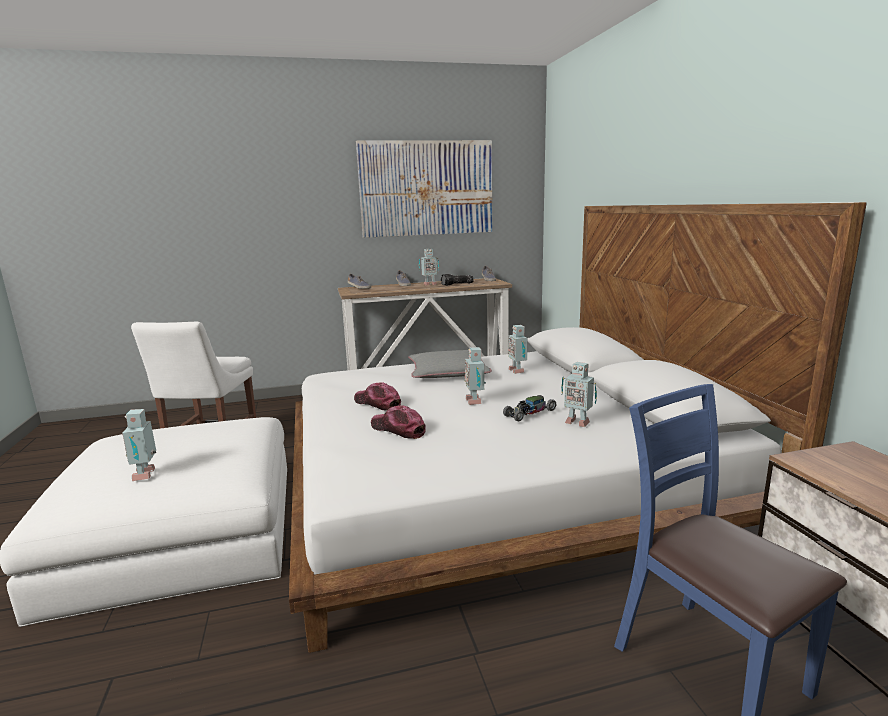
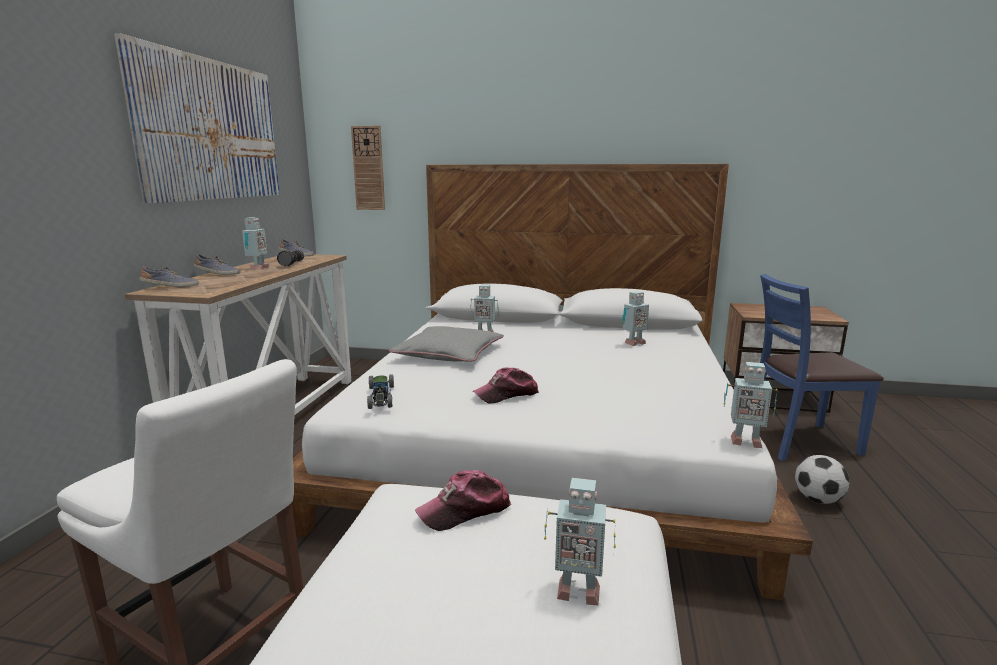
camera: 65 degrees left, 0 degrees up
cap [371,405,426,439] -> cap moved to [415,470,511,531]
toy robot [464,347,486,405] -> toy robot moved to [724,362,778,448]
toy car [503,395,556,421] -> toy car moved to [367,375,394,409]
none -> wall clock [351,126,385,210]
none -> football [795,455,849,504]

